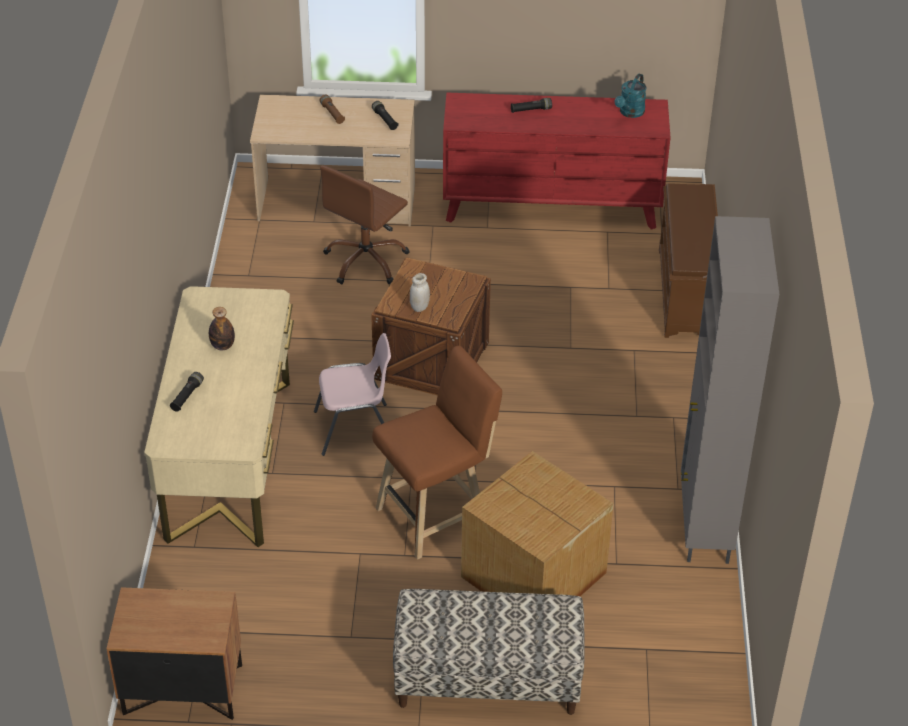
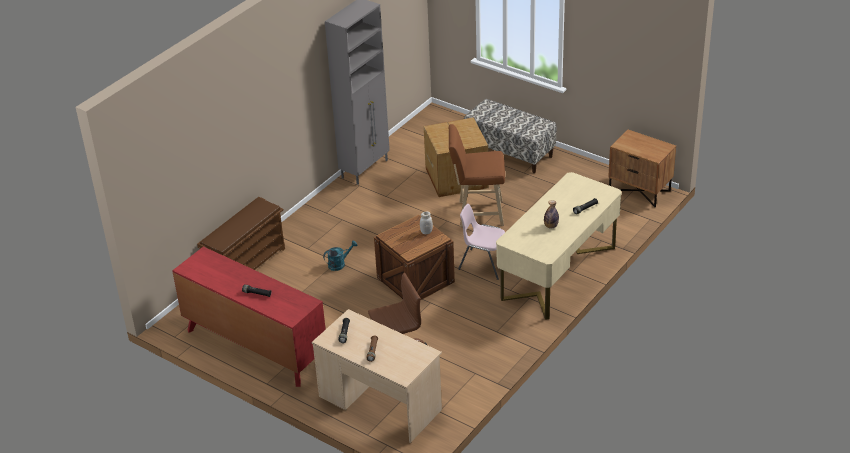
camera: 145 degrees left, 5 degrees down
turquoise watering can [615,74,646,118] -> turquoise watering can moved to [323,240,357,271]

